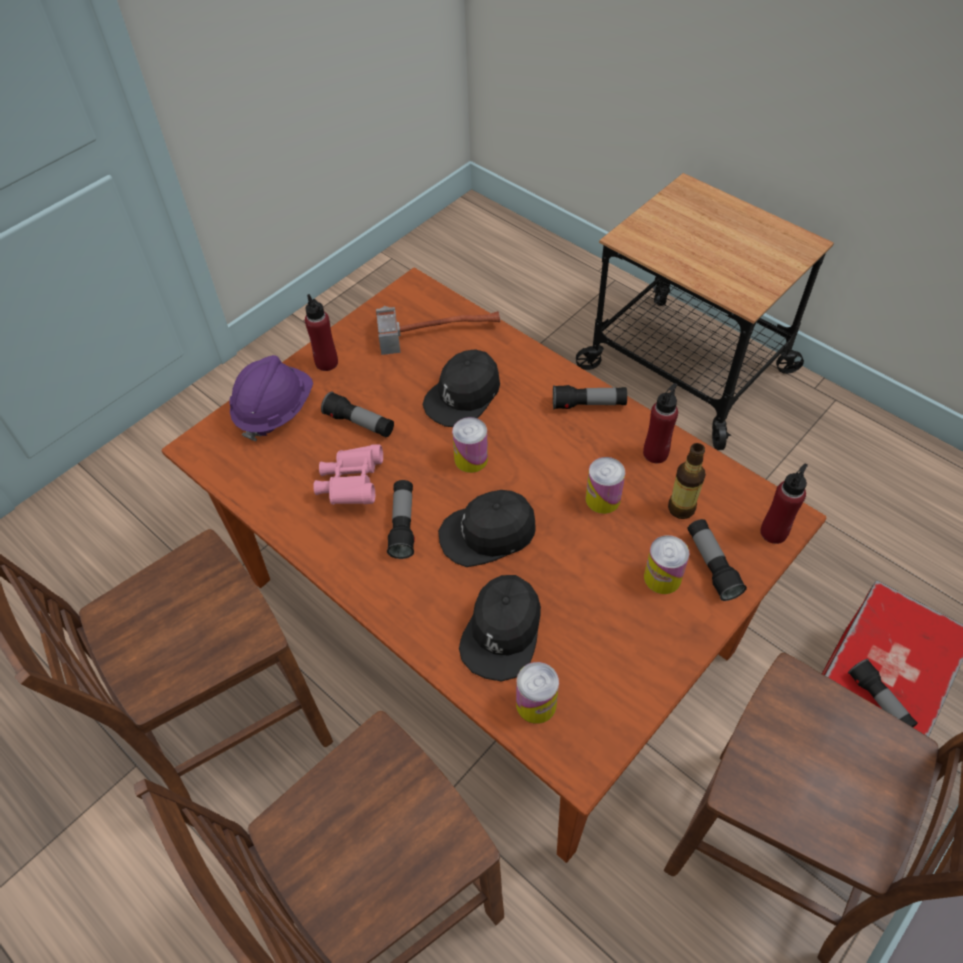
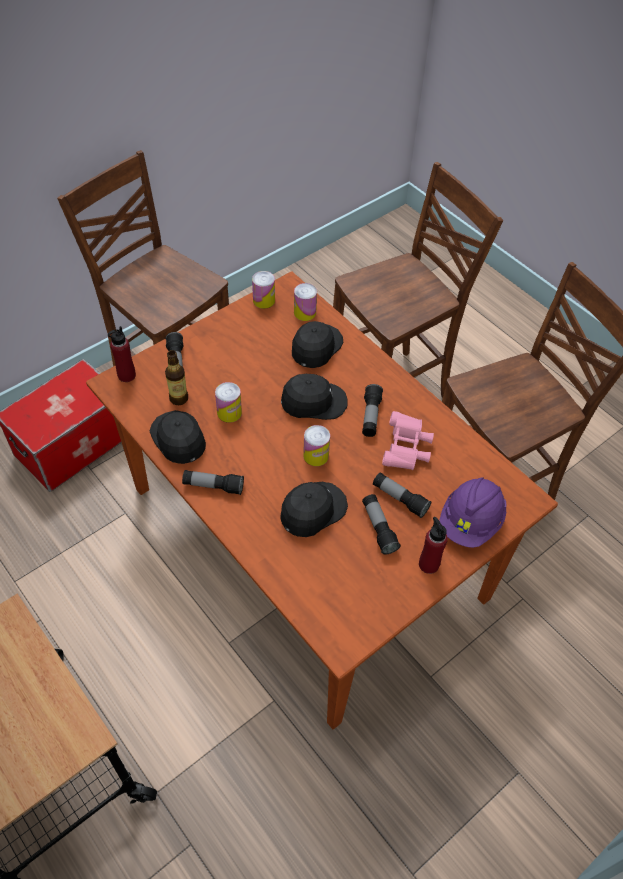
camera: 175 degrees left, 0 degrees up
hammer [376,306,500,355] -> none
red bottle [643,383,678,463] -> black cap [149,410,206,464]
can [644,535,690,594] -> can moved to [252,271,275,309]
flashlight [848,659,918,727] -> flashlight moved to [362,494,401,554]

